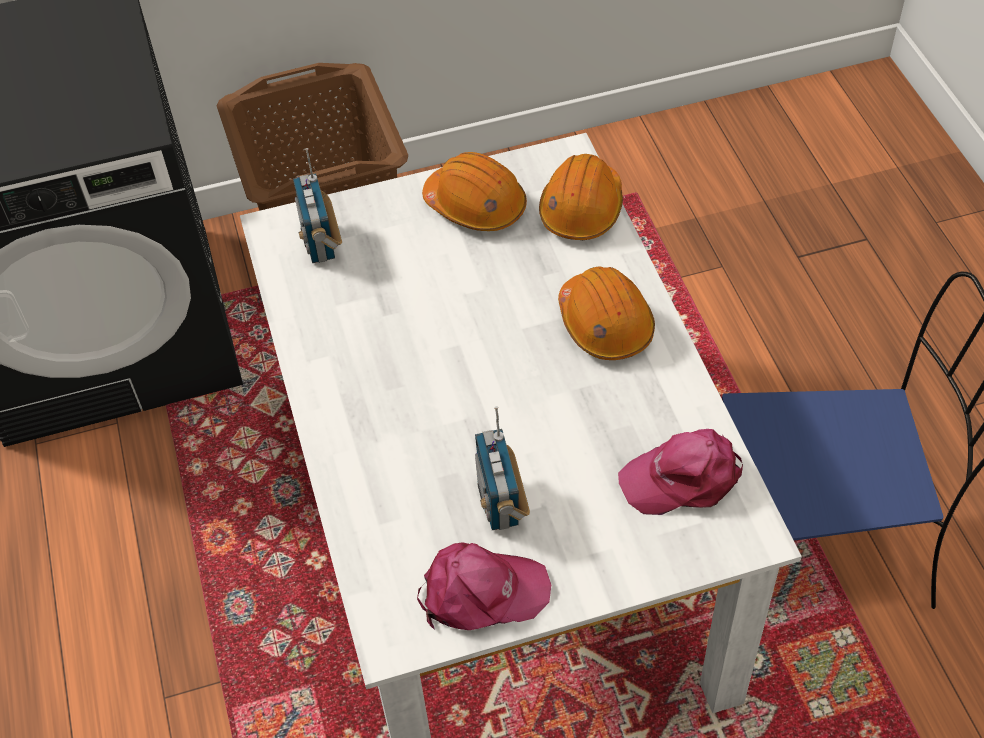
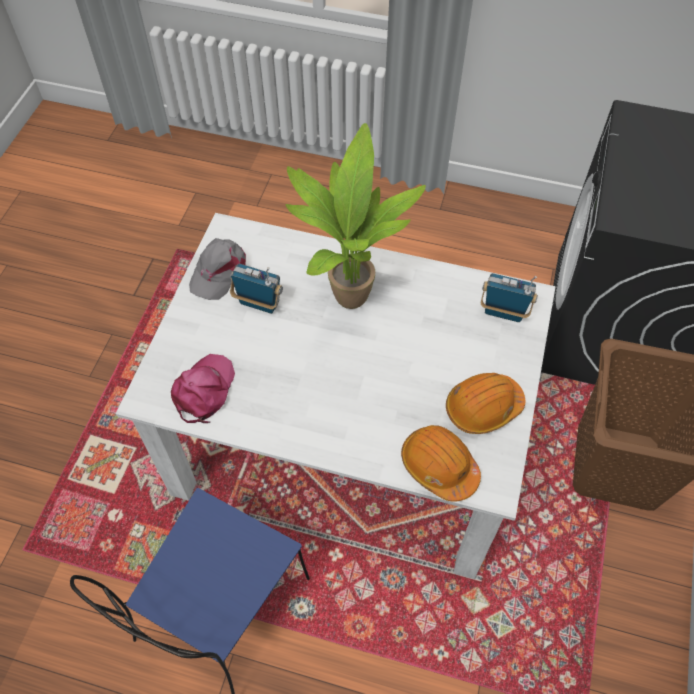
camera: 120 degrees right, 5 degrees up
pink cap [417,542,551,630] -> grey cap [189,238,246,300]
orange hard hat [558,267,655,360] -> none
none -> potted plant [285,123,426,309]

